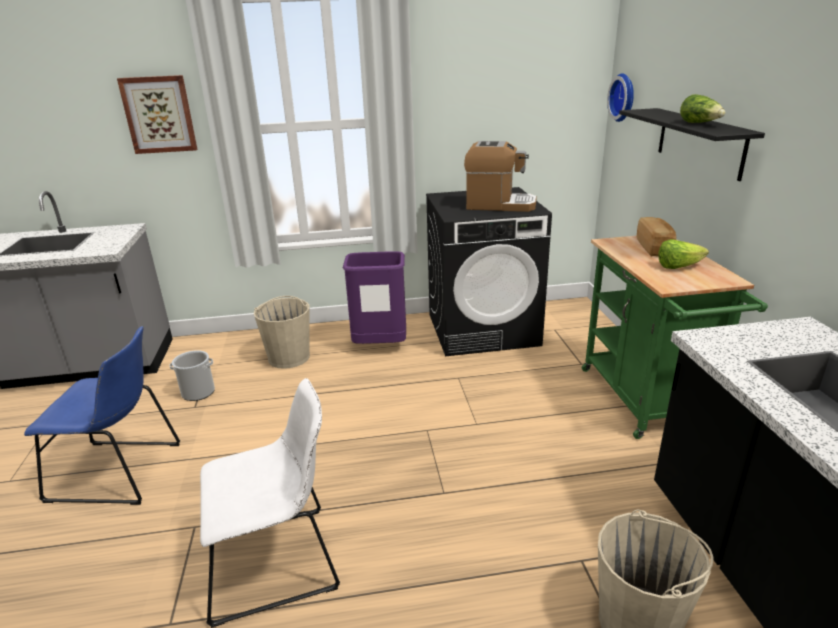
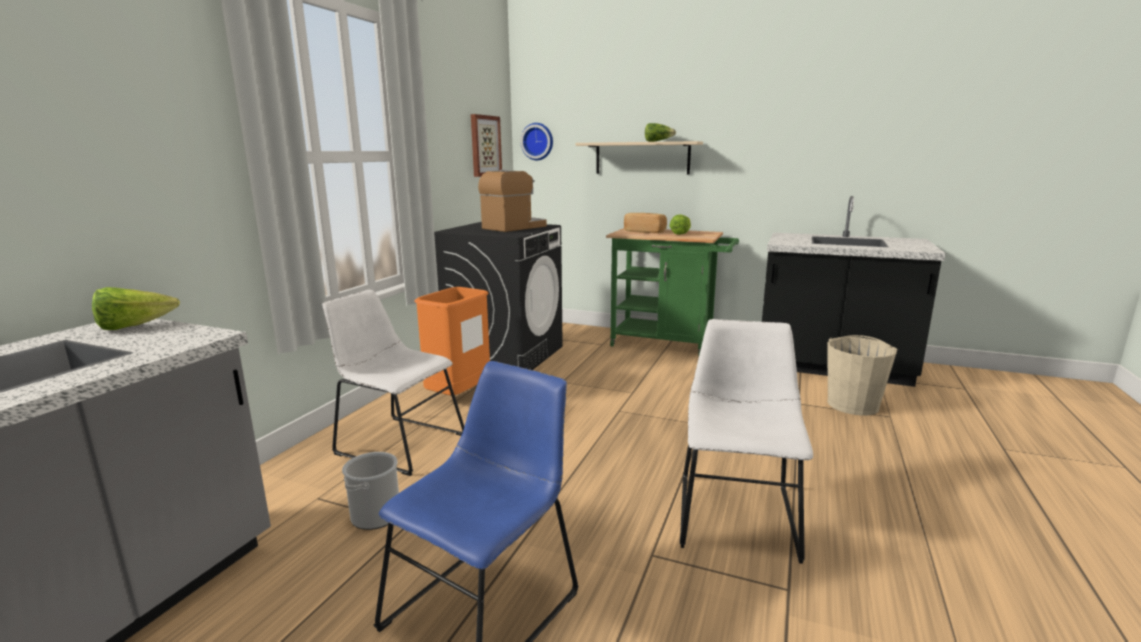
camera: 60 degrees left, 10 degrees down
picture [117,75,197,154] -> picture moved to [471,114,502,177]
beige bucket [254,296,310,369] -> white chair [322,289,464,476]
purple trash can [343,251,406,344] -> orange trash can [414,287,490,395]
black shelf [619,108,765,181] -> beige shelf [576,141,703,175]
none -> lettuce [92,287,180,330]

